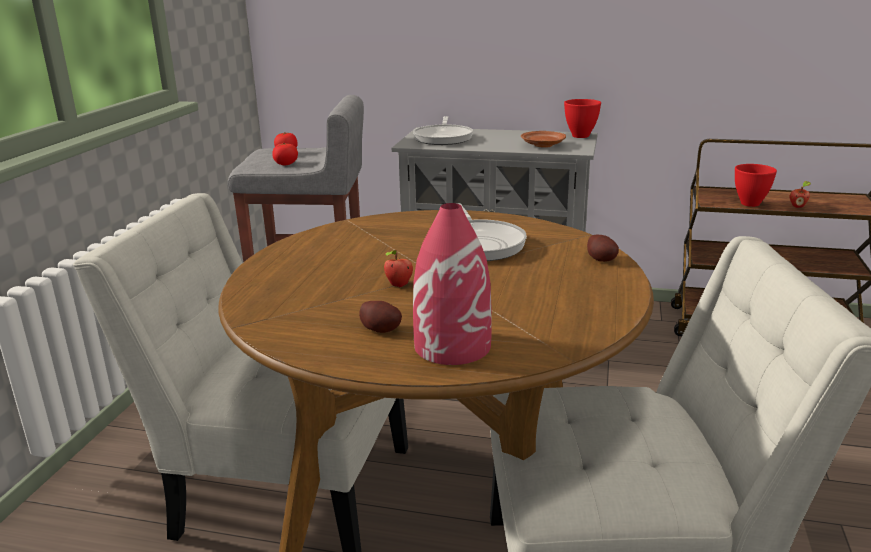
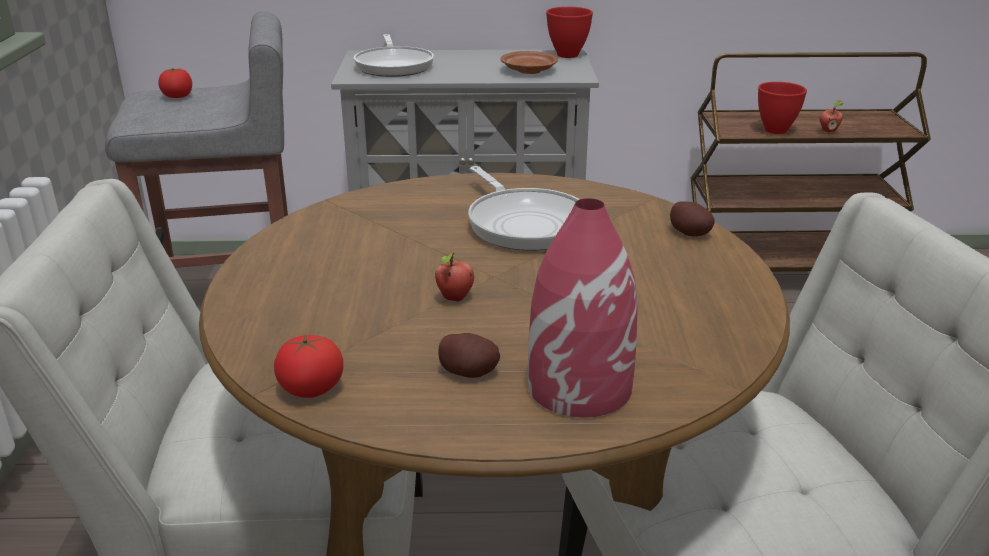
camera: 15 degrees left, 5 degrees up
tomato [272,143,298,165] -> tomato moved to [274,334,343,398]

